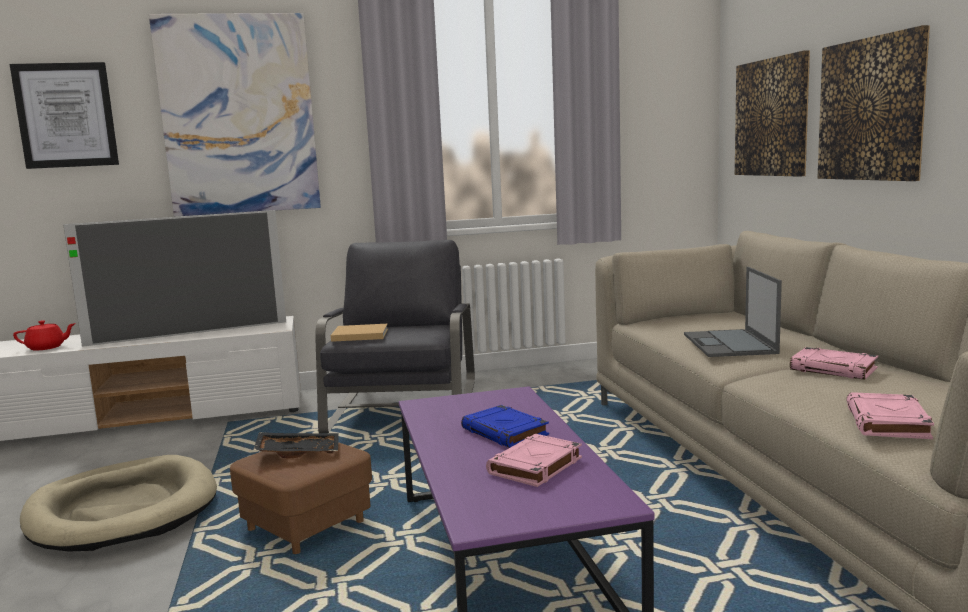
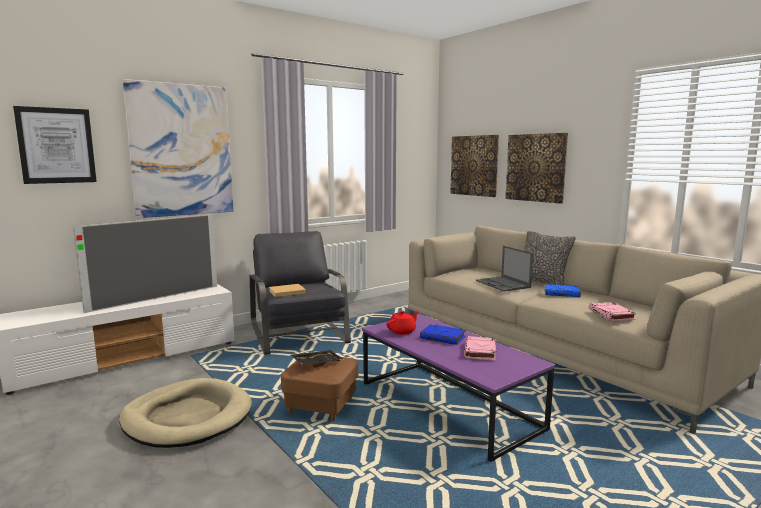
camera: 25 degrees left, 0 degrees up
red teapot [13,320,76,350] -> red teapot moved to [387,311,419,335]
pink book [790,347,878,380] -> blue book [544,284,581,297]
none -> pillow [524,231,576,285]

